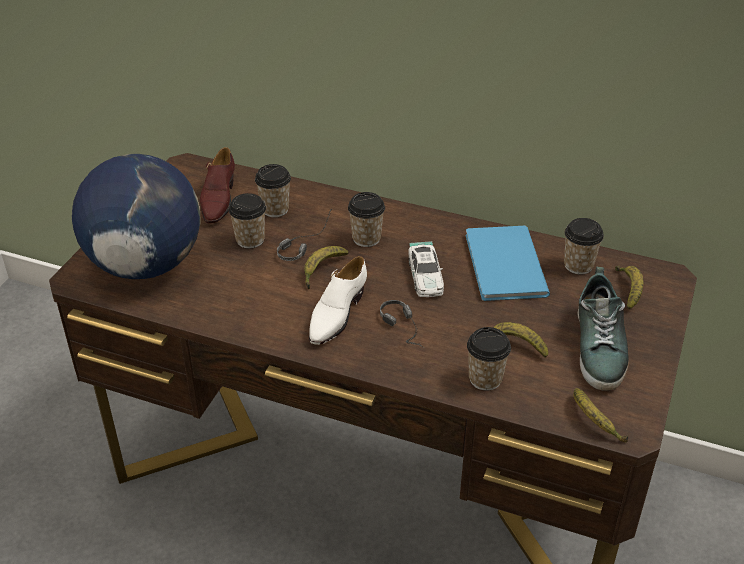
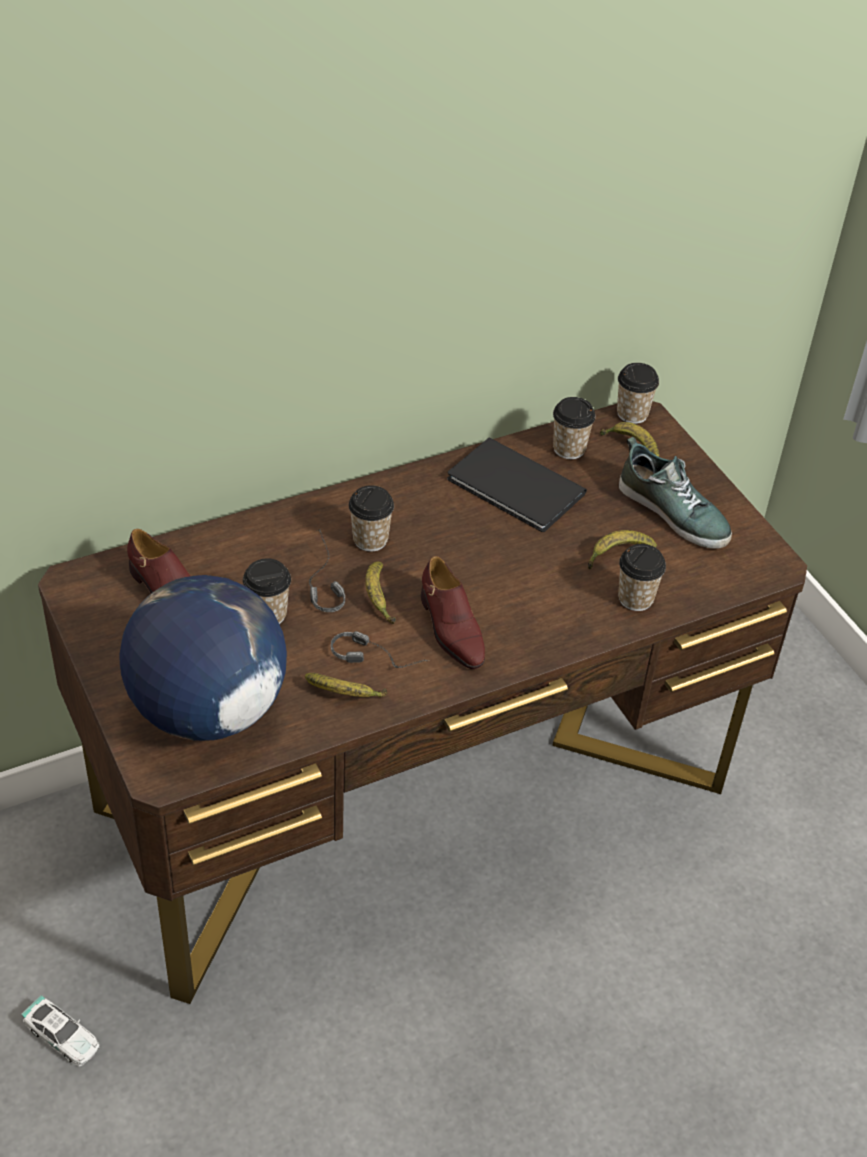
camera: 50 degrees left, 5 degrees up
cup [255,164,291,217] -> cup moved to [617,363,659,424]
white shoe [309,256,367,345] -> brown shoe [421,556,485,669]
headphones [380,300,424,348] -> headphones moved to [331,631,429,668]
toy car [408,241,444,297] -> toy car moved to [21,995,100,1066]
blue book [465,226,550,301] -> black book [447,438,587,532]
banana [574,388,628,442] -> banana moved to [305,673,387,697]

